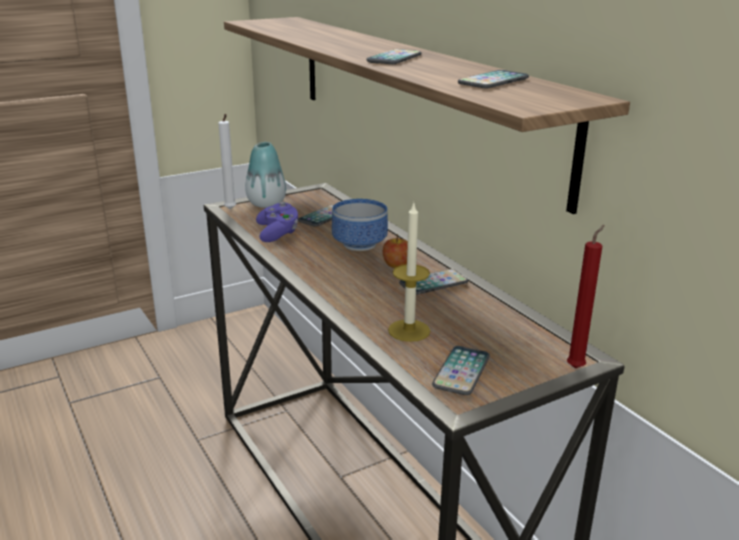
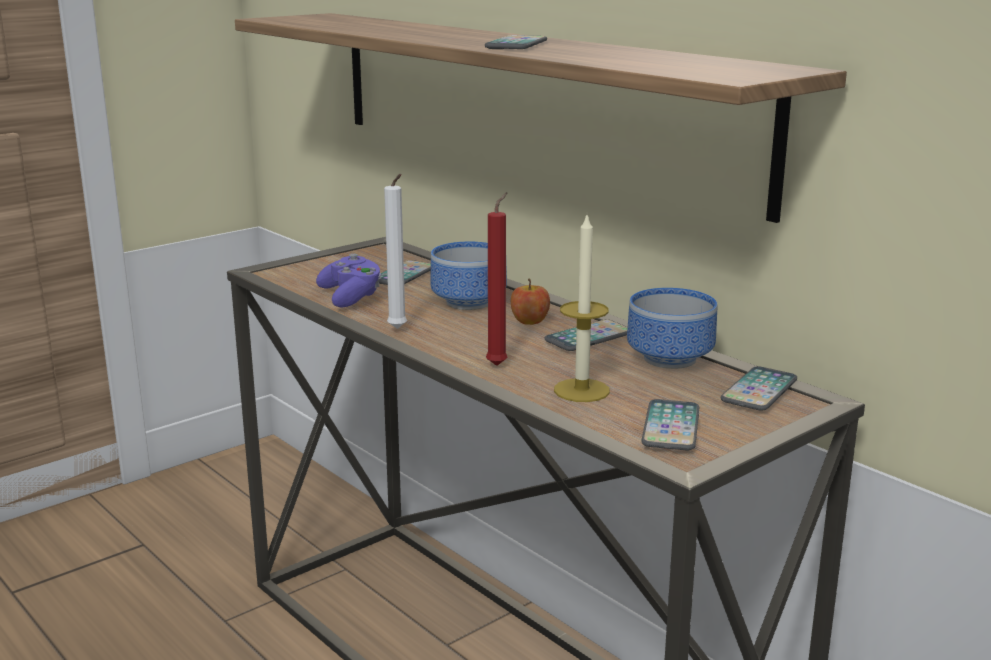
camera: 10 degrees left, 5 degrees down
white candle [218,114,236,209] -> white candle moved to [384,174,407,329]
vase [245,142,286,208] -> none
phone [458,70,529,88] -> phone moved to [721,366,797,411]
red candle [567,225,605,368] -> red candle moved to [486,192,508,366]
none -> bowl [627,288,717,369]

